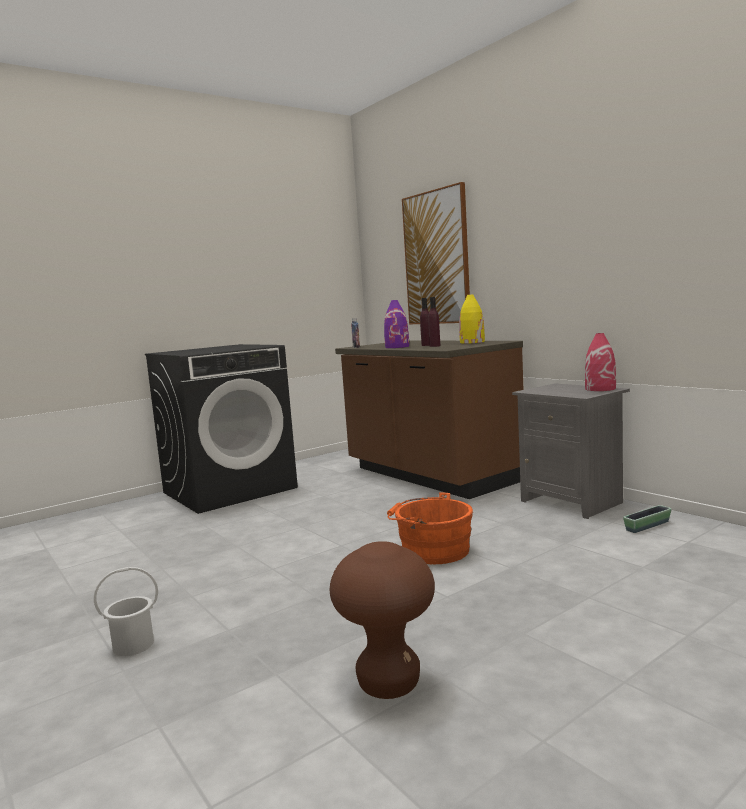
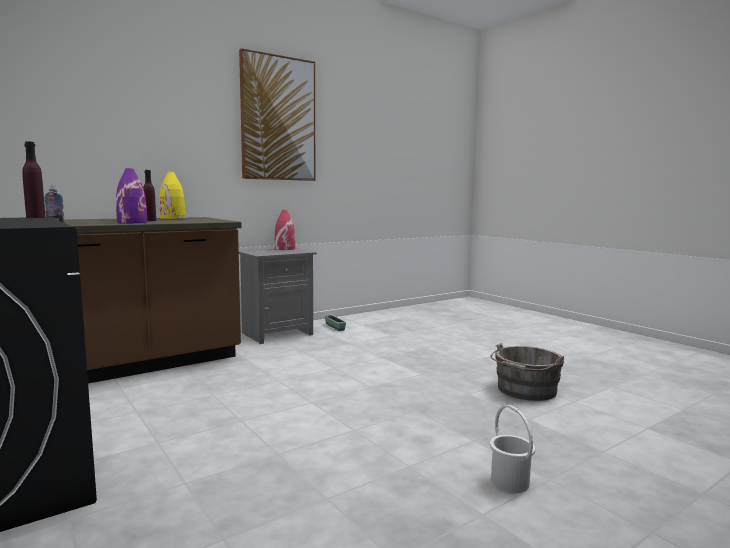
camera: 90 degrees left, 0 degrees up
brown stool [329,541,435,699] -> grey bucket [490,343,564,401]
orange bucket [387,492,473,564] -> none
picture [402,182,470,324] -> picture moved to [239,48,315,181]
purple bottle [428,297,441,347] -> purple bottle moved to [22,141,46,218]

